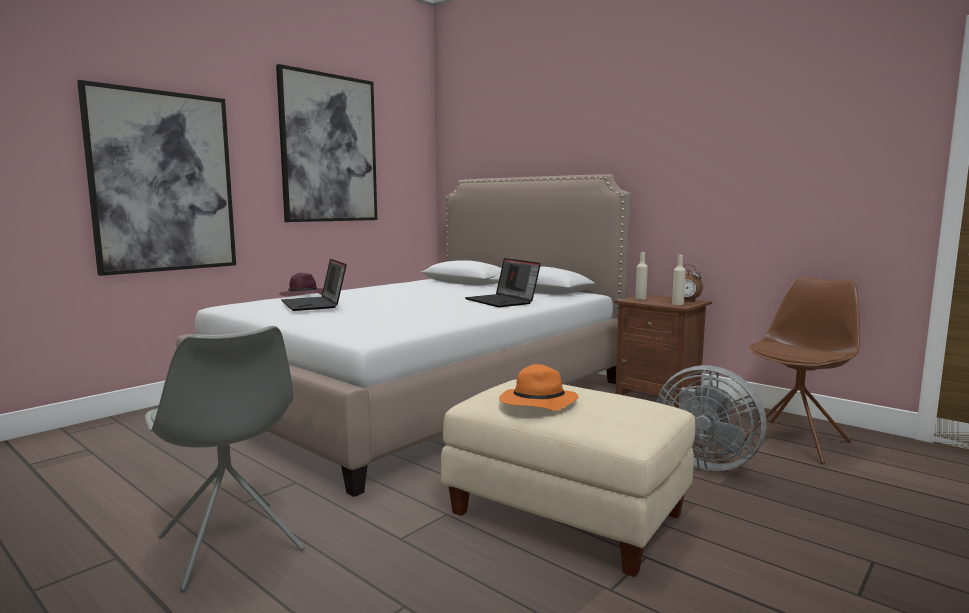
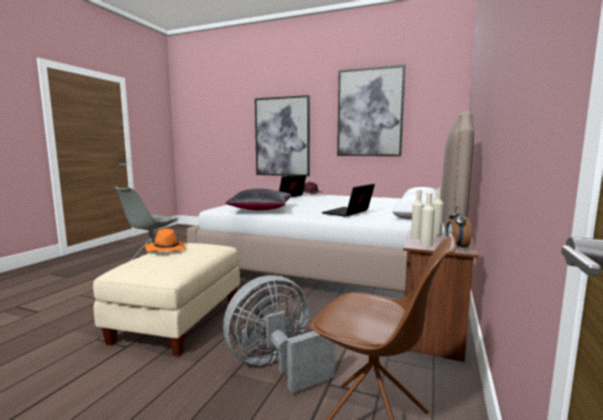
camera: 70 degrees right, 0 degrees up
grey fan [657,365,766,471] -> grey fan turned 45 degrees clockwise [223,275,335,393]
none -> black pillow [225,189,292,210]
none -> beige bottle [411,190,424,239]

